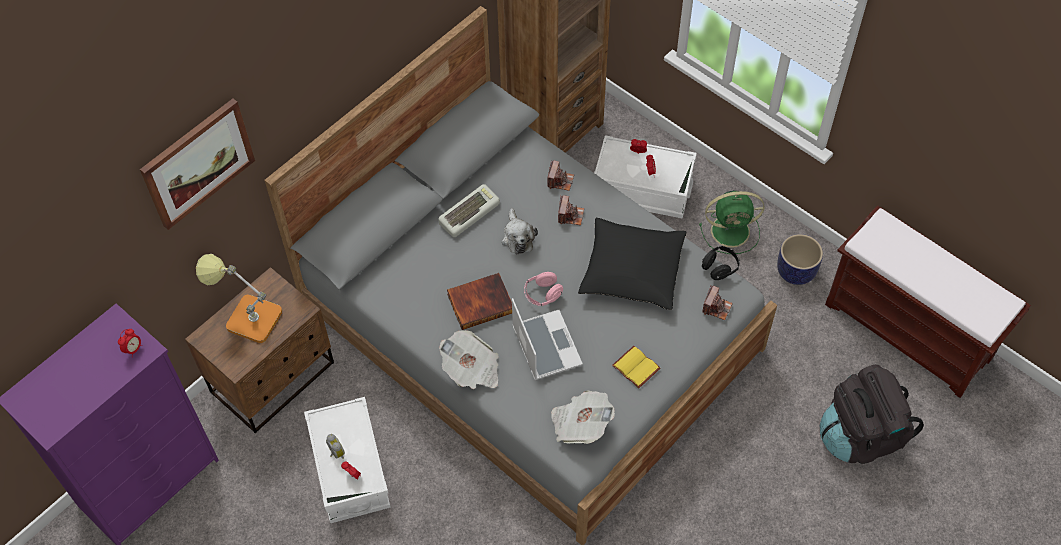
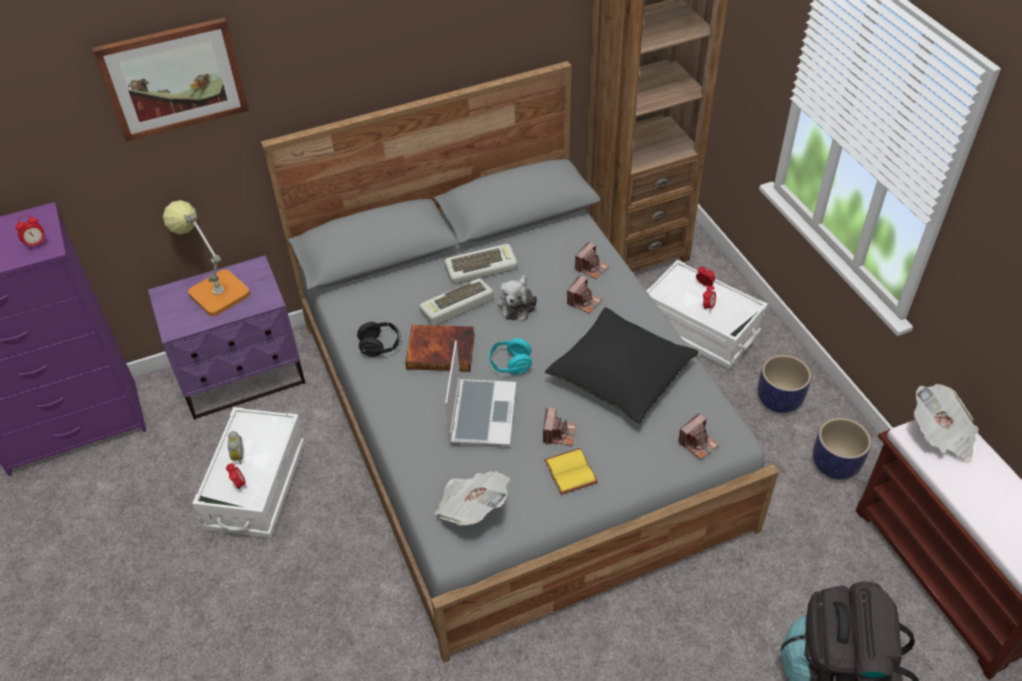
camera: 25 degrees right, 10 degrees down
brown nightstand [185,267,334,433] -> purple nightstand [148,255,305,419]
newspaper [439,330,499,389] -> newspaper moved to [914,384,979,463]
pink headphones [524,272,563,306] -> turquoise headphones [488,338,532,375]
green fan [699,190,764,254] -> planter [758,355,811,413]
black headphones [702,246,740,280] -> black headphones moved to [357,322,401,357]
none -> keyboard [419,278,494,325]
none -> camera [543,407,576,445]

